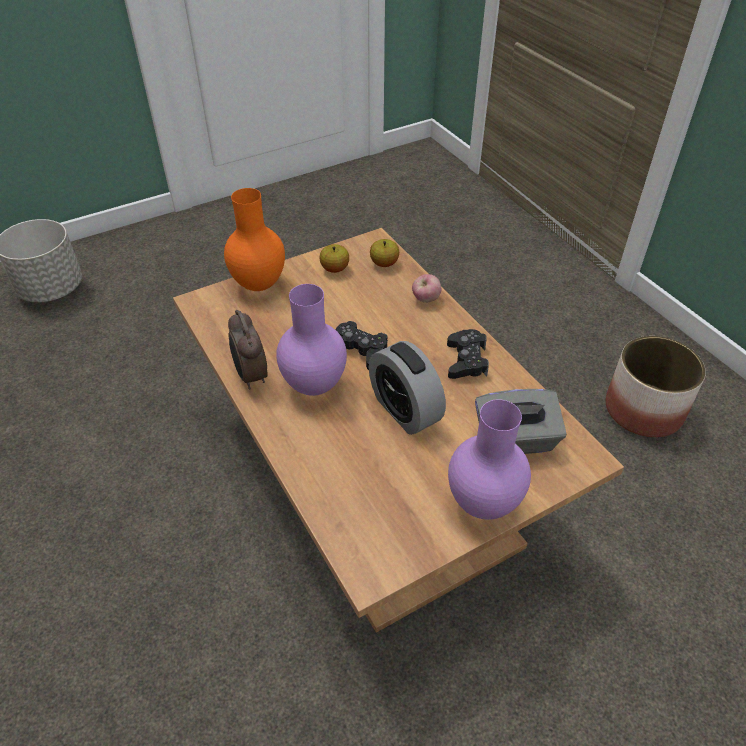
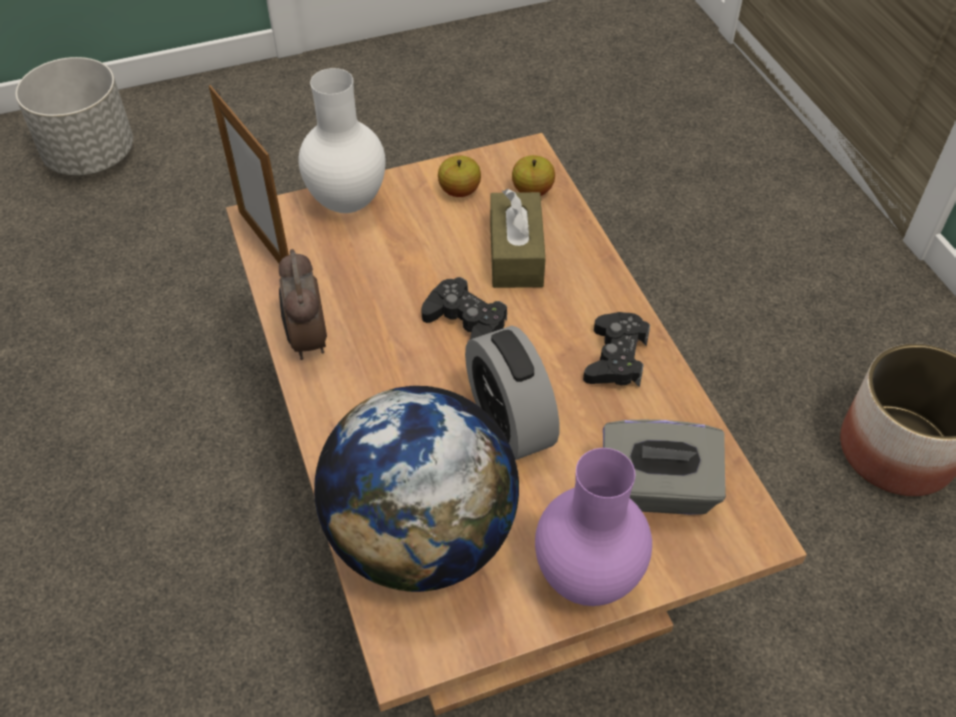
camera: 10 degrees right, 5 degrees up
orange vase [224,188,285,291] -> white vase [298,68,386,213]
purple vase [276,284,347,396] -> none
apple [412,274,441,303] -> none
none -> picture frame [209,85,289,263]
none -> globe [314,386,519,592]
none -> brown tissue box [490,189,546,288]

